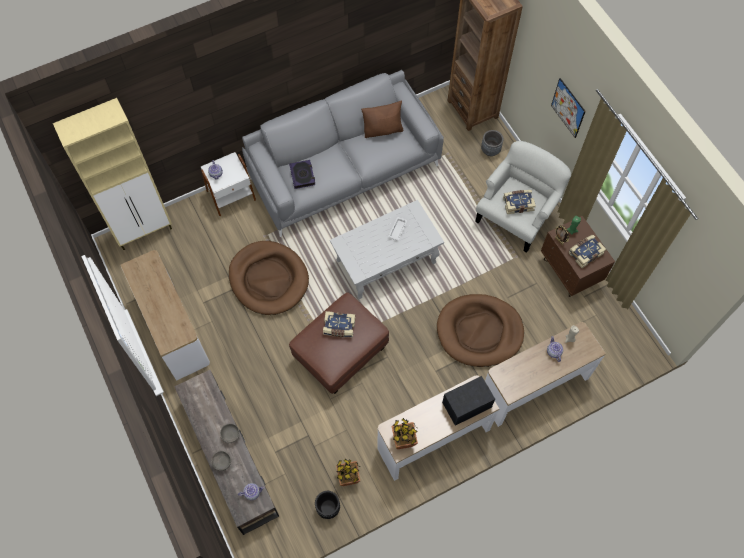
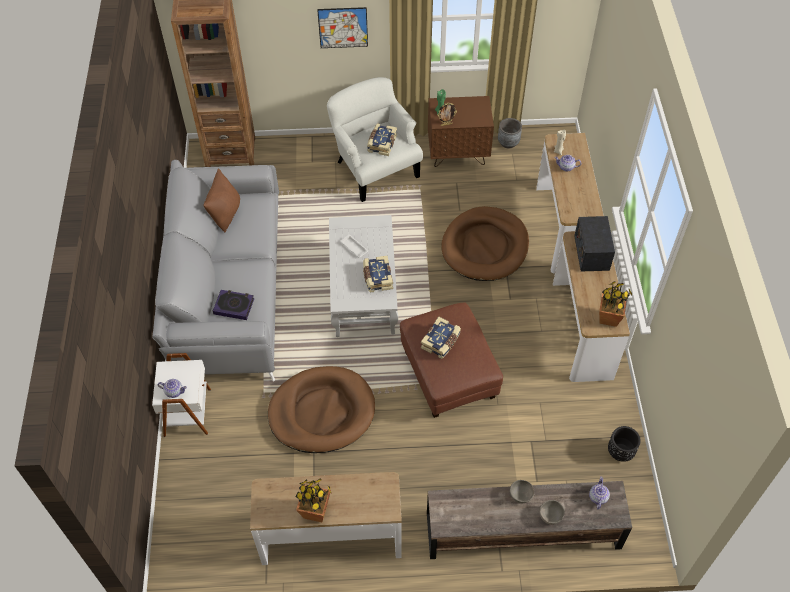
camera: 65 degrees left, 10 degrees down
beige cabinet [53,98,172,250] -> none
potted plant [336,459,360,486] -> potted plant moved to [295,478,331,522]
grey planter [481,130,503,156] -> grey planter moved to [498,118,522,148]
book [569,235,606,268] -> book moved to [363,256,393,293]

